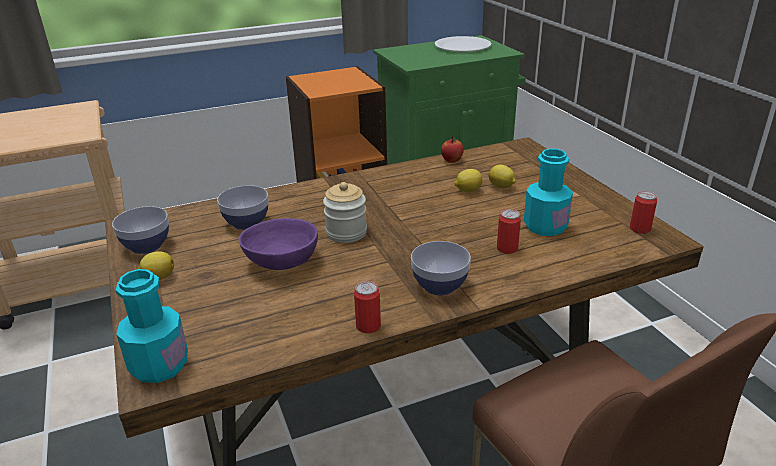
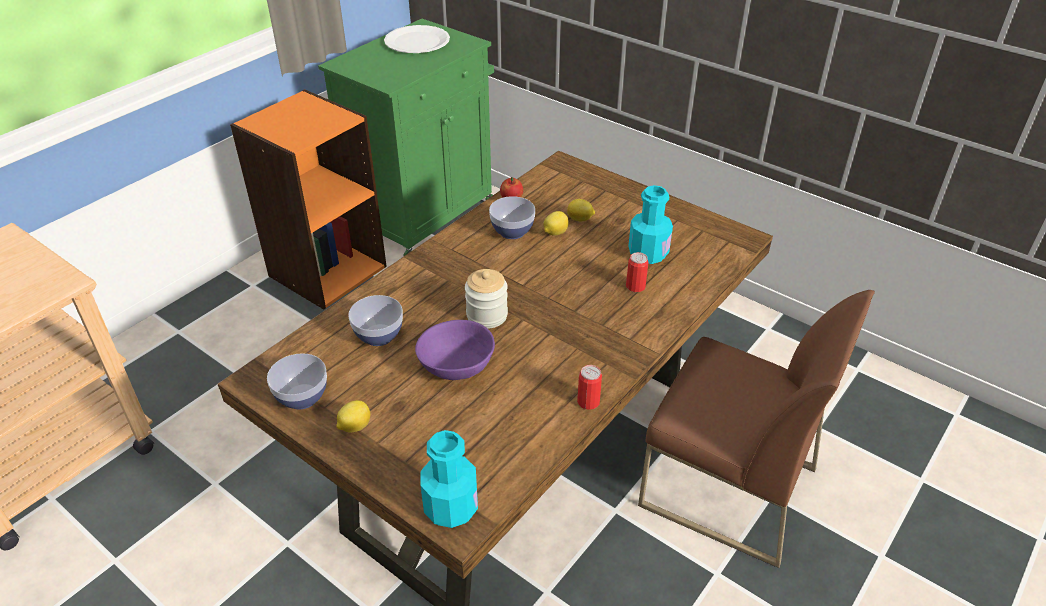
camera: 30 degrees left, 10 degrees up
bowl [411,241,471,295] -> bowl moved to [489,196,535,239]
can [630,191,657,234] -> none

